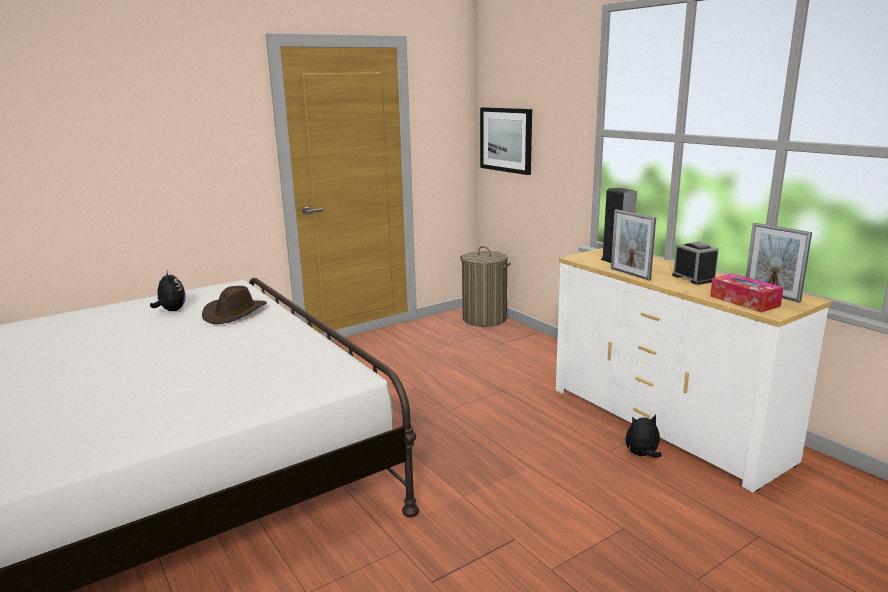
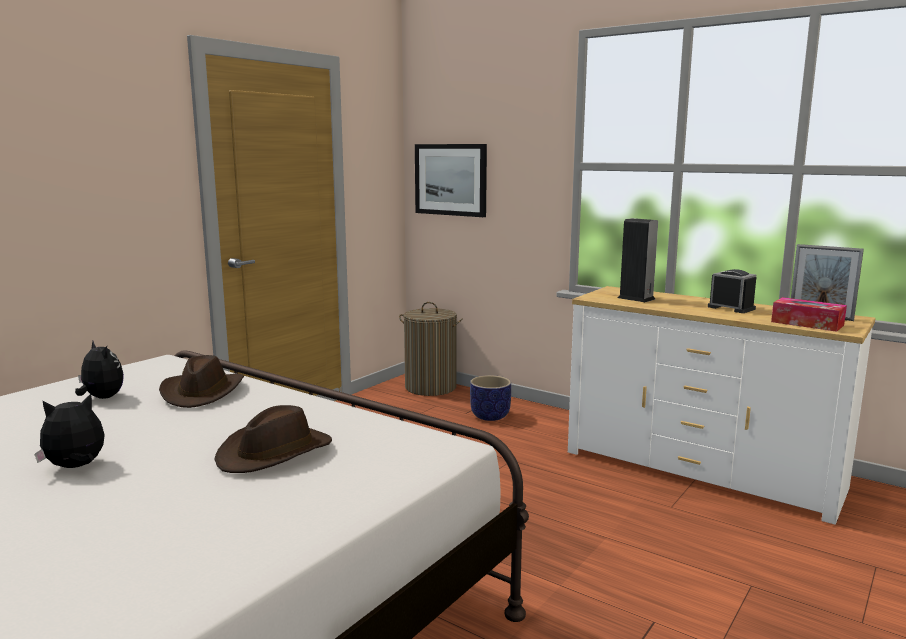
camera: 20 degrees left, 5 degrees down
picture frame [611,209,656,280] -> none
plush toy [625,415,662,458] -> plush toy moved to [34,394,105,468]
none -> brown hat [214,405,332,473]
none -> planter [470,375,511,421]

